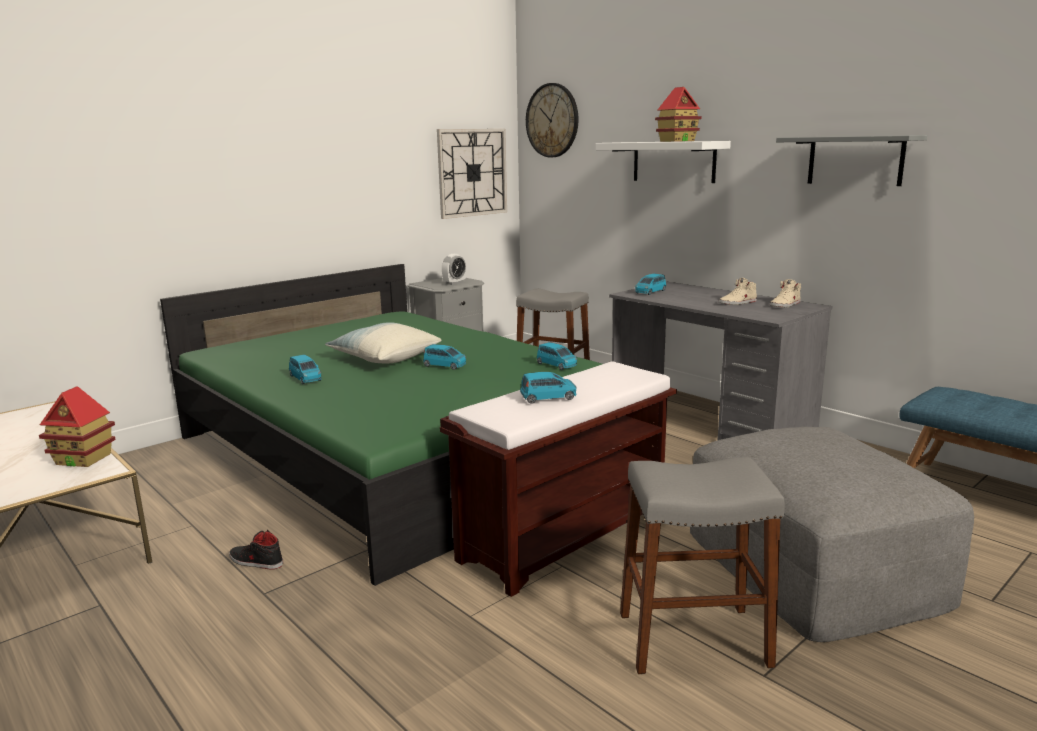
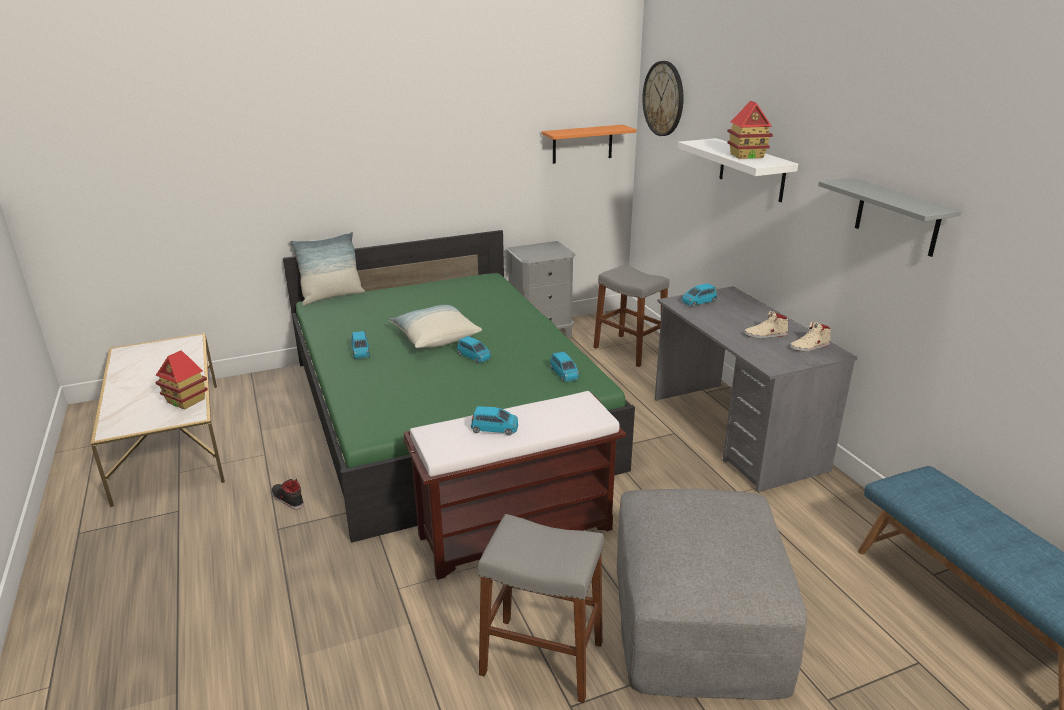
camera: 20 degrees right, 10 degrees up
wall clock [437,129,507,219] -> orange shelf [542,125,637,164]
alarm clock [442,254,466,285] -> none
none -> pillow [290,232,365,305]

